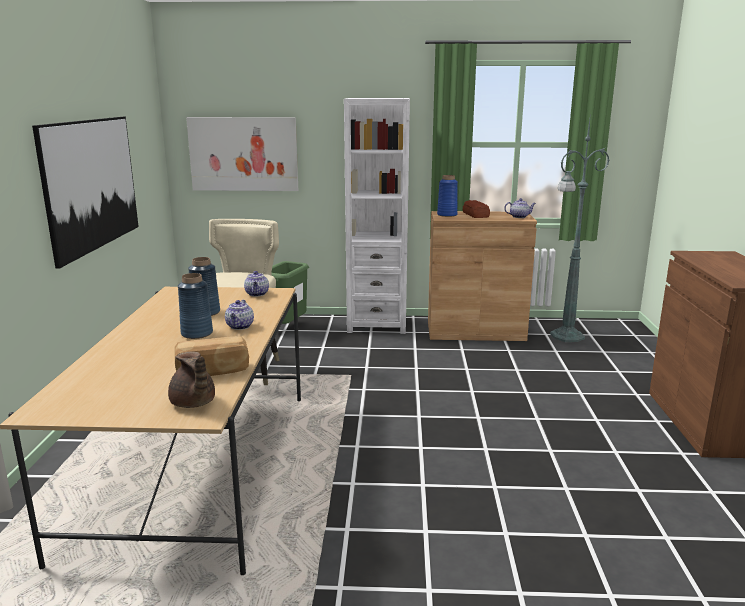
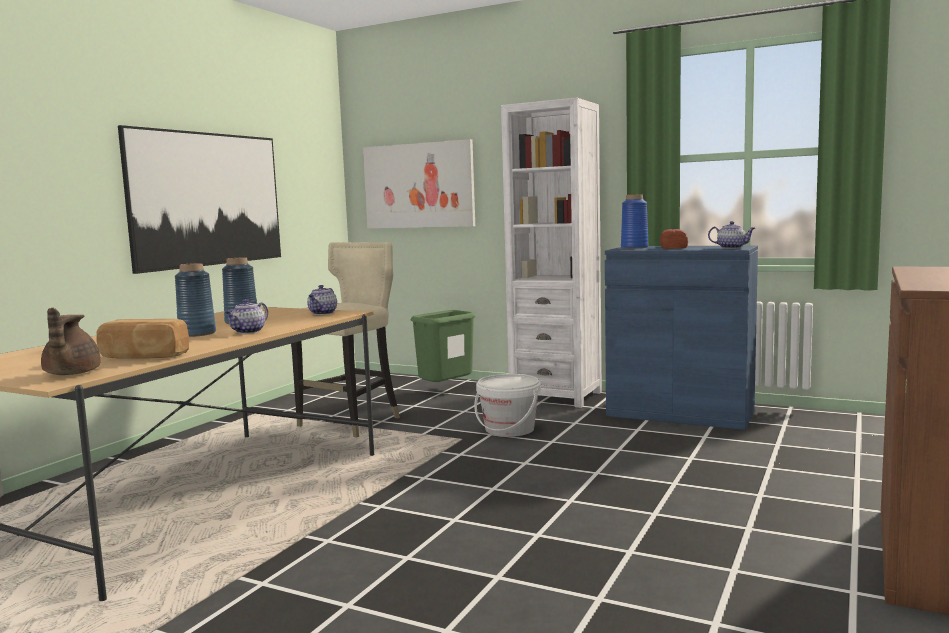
camera: 25 degrees right, 10 degrees down
brown cabinet [428,211,537,341] -> blue cabinet [605,245,758,430]
green floor lamp [550,120,610,342] -> none
none -> white bucket [474,374,541,437]

